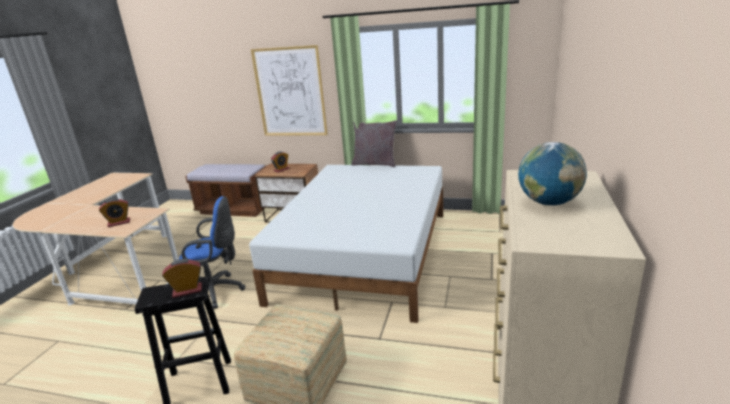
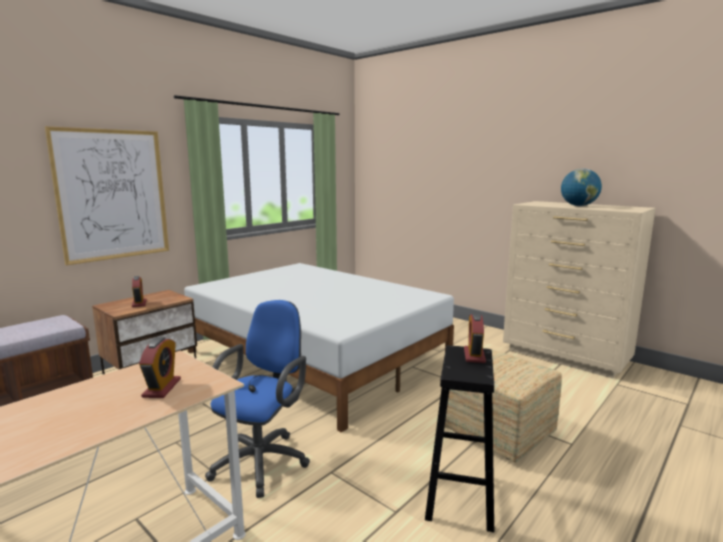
camera: 65 degrees left, 10 degrees down
grey pillow [351,120,397,167] -> none

